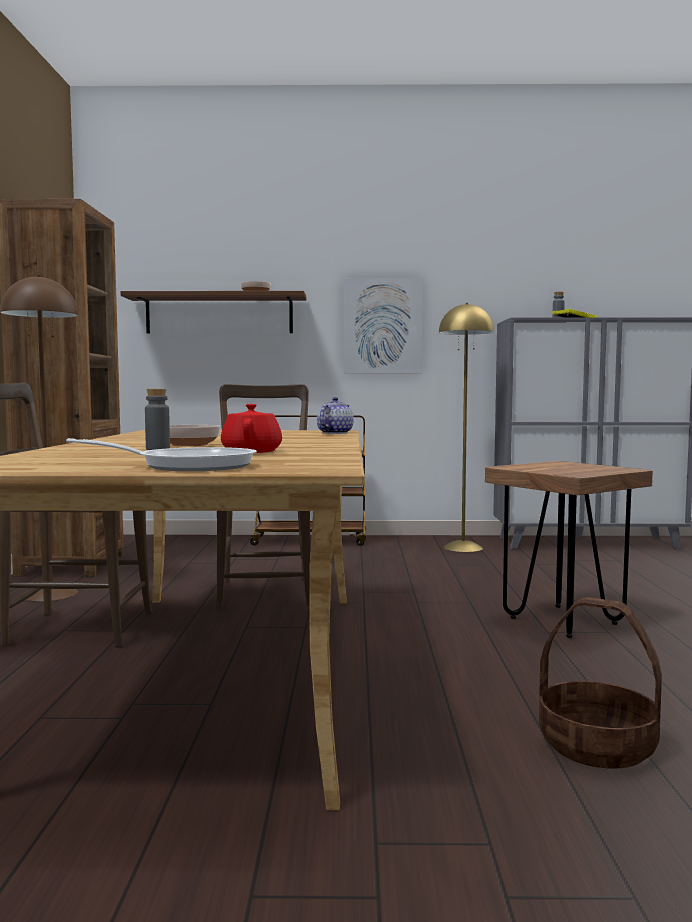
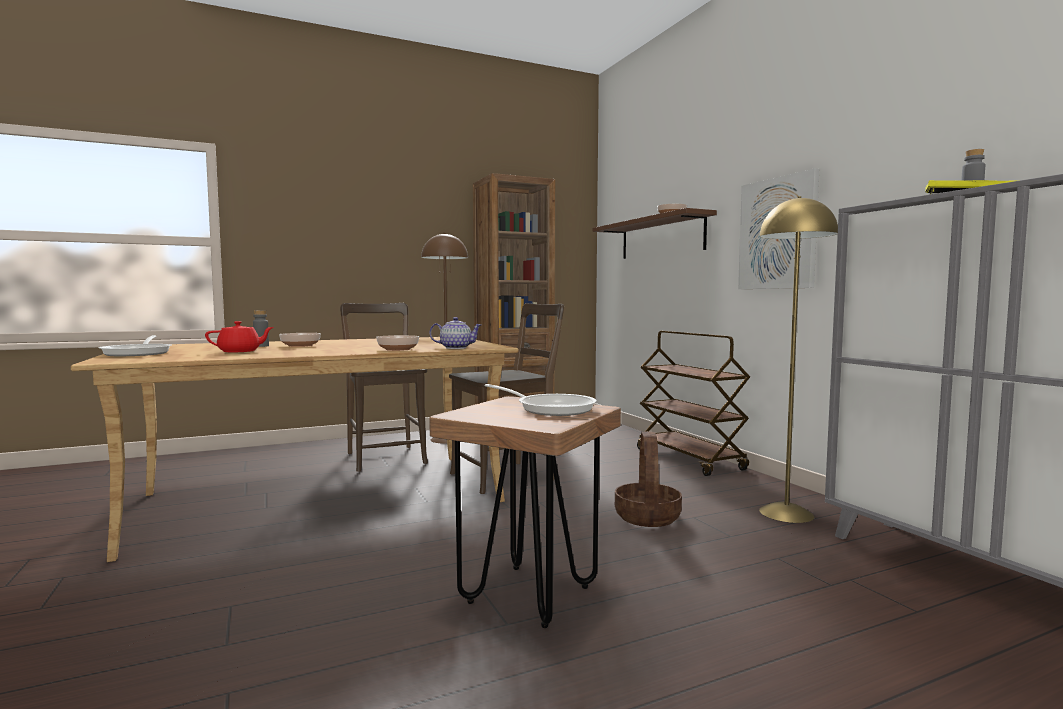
camera: 65 degrees right, 0 degrees up
basket [539,597,662,769] -> basket moved to [615,431,682,527]
none -> bowl [376,335,419,351]
none -> frying pan [484,384,596,416]

